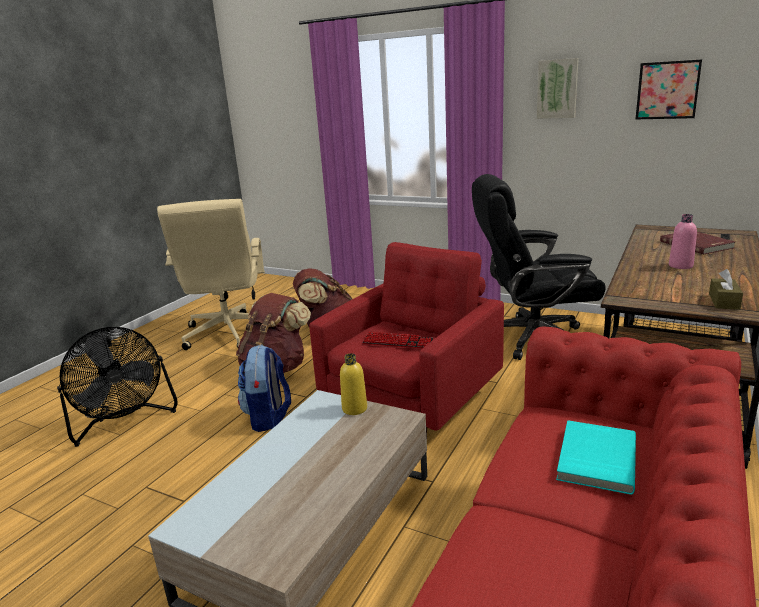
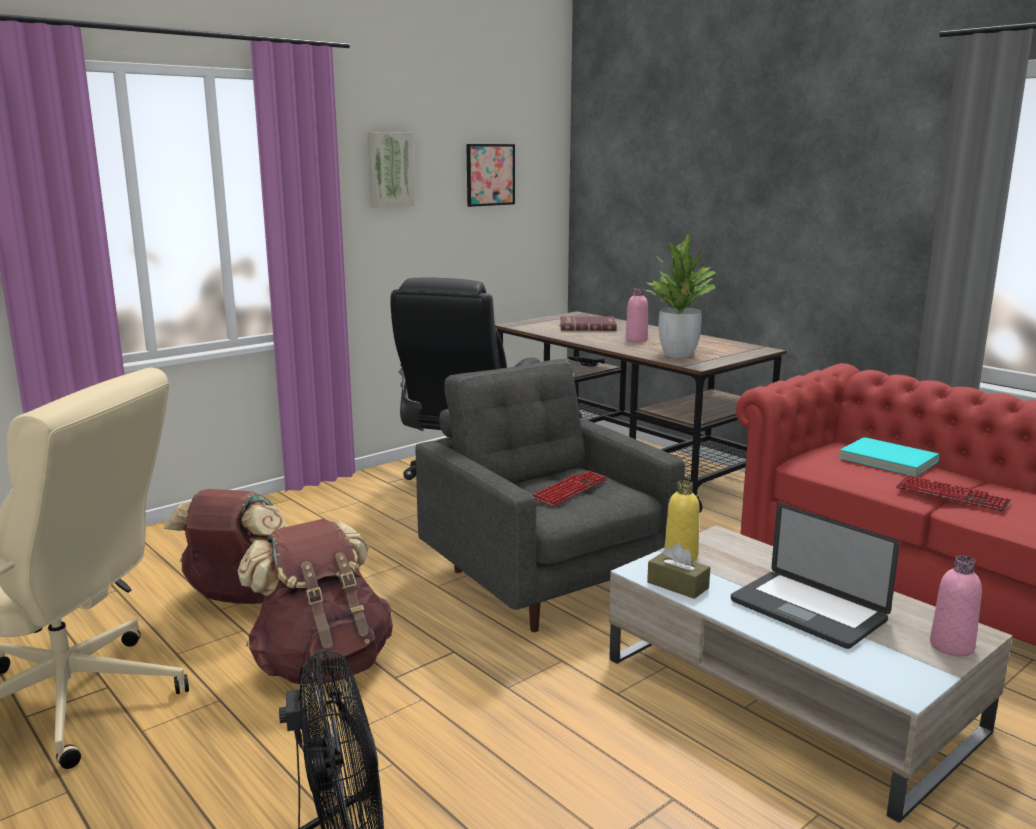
camera: 70 degrees left, 5 degrees down
backpack [238,345,291,432] -> none
red armchair [309,242,504,436] -> grey armchair [415,359,685,632]
brown tissue box [709,269,743,310] -> brown tissue box moved to [647,543,710,599]
none -> potted plant [641,234,715,358]
none -> laptop [731,503,900,649]
none -> keyboard [896,475,1011,512]
none -> pink bottle [930,555,982,656]

